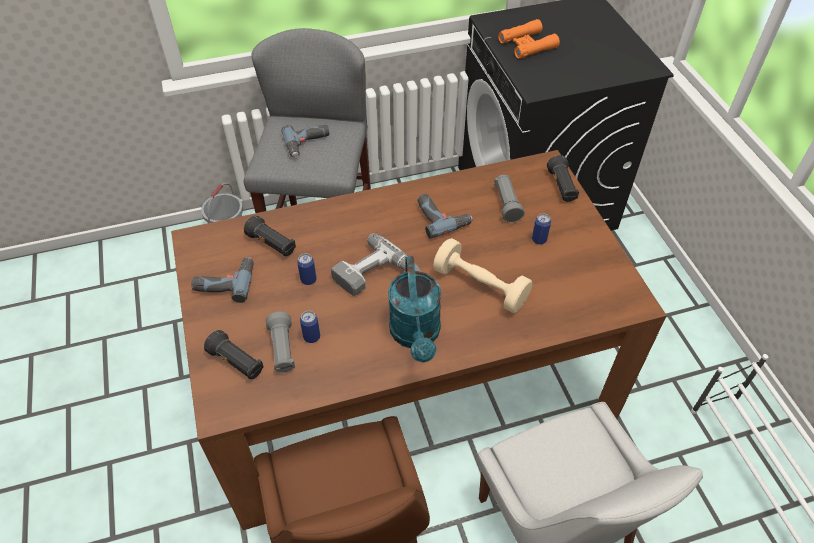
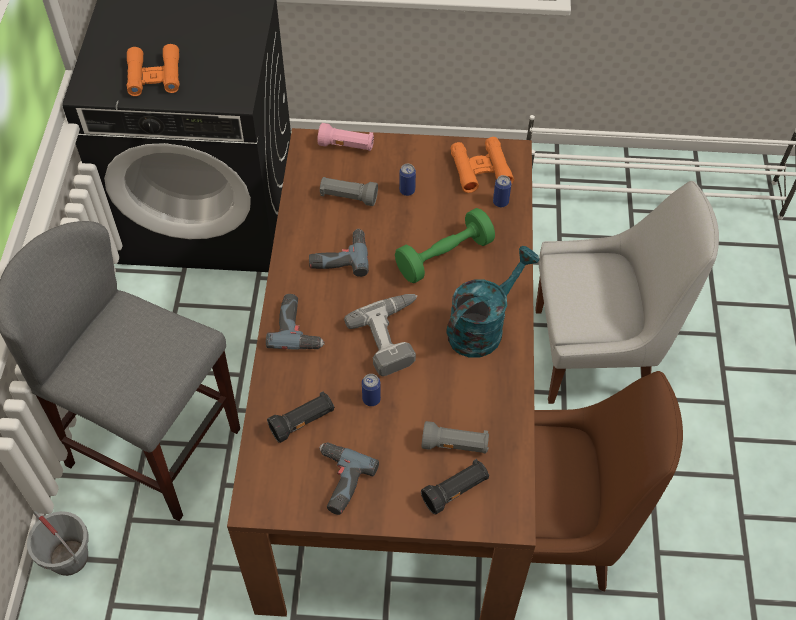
camera: 70 degrees left, 5 degrees up
power drill [281,125,330,158] -> power drill moved to [266,294,324,350]
can [300,311,320,343] -> can moved to [493,175,512,207]
turquoise watering can [388,256,442,363] -> turquoise watering can turned 60 degrees counterclockwise [446,246,539,358]
beige dumbbell [433,238,532,313] -> green dumbbell [395,208,495,283]
black flashlight [547,155,579,202] -> pink flashlight [317,123,374,151]
none -> orange binoculars [450,137,514,193]

